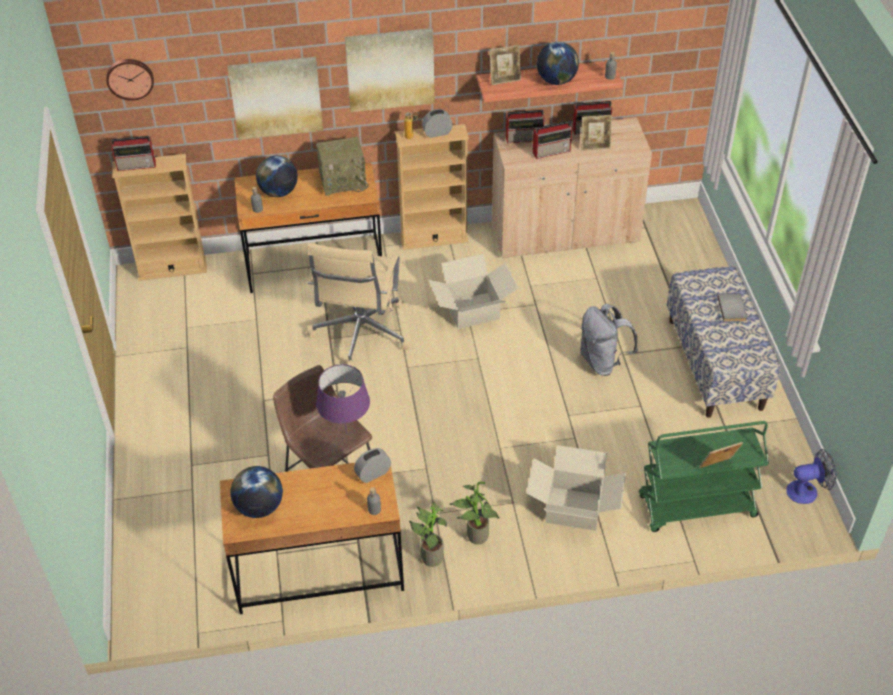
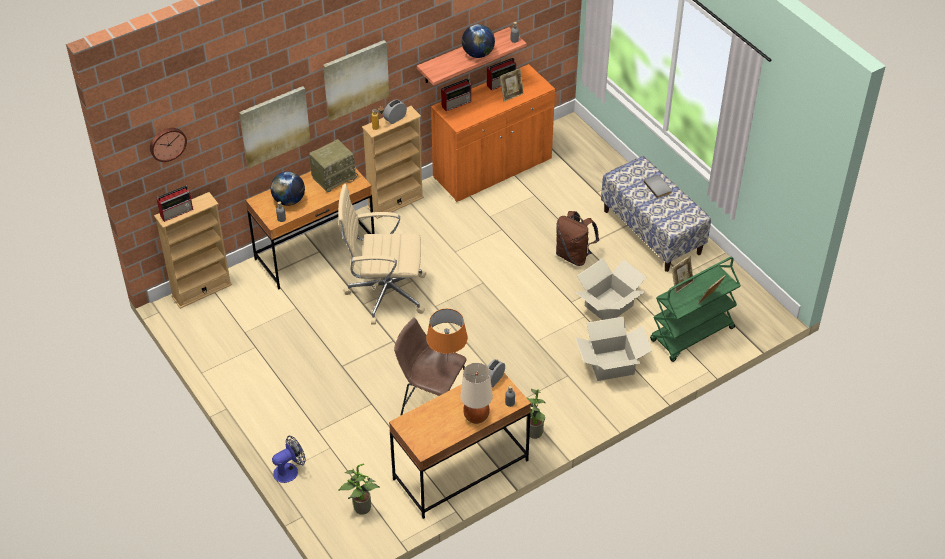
camera: 25 degrees left, 0 degrees up
globe [230,466,283,518] -> none
beige office chair [307,243,410,367] -> beige office chair turned 105 degrees clockwise [338,184,426,325]
purple table lamp [316,364,370,434] -> orange table lamp [426,308,468,362]
cardboard box [429,254,519,329] -> cardboard box moved to [575,258,646,320]
potted plant [449,482,500,545] -> potted plant moved to [338,464,380,515]
picture frame [489,45,521,85] -> picture frame moved to [672,256,694,293]
beige cabinet [492,117,652,258] -> orange cabinet [431,64,555,202]
radio [533,121,572,159] -> none
grey backpack [580,304,638,376] -> brown backpack [556,211,599,266]
fan [786,449,836,504] -> fan moved to [272,436,306,483]
none -> beige table lamp [461,363,493,424]

